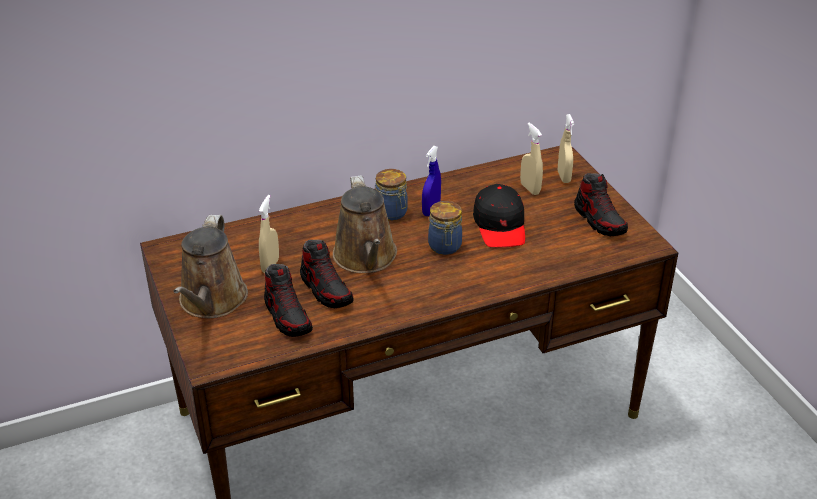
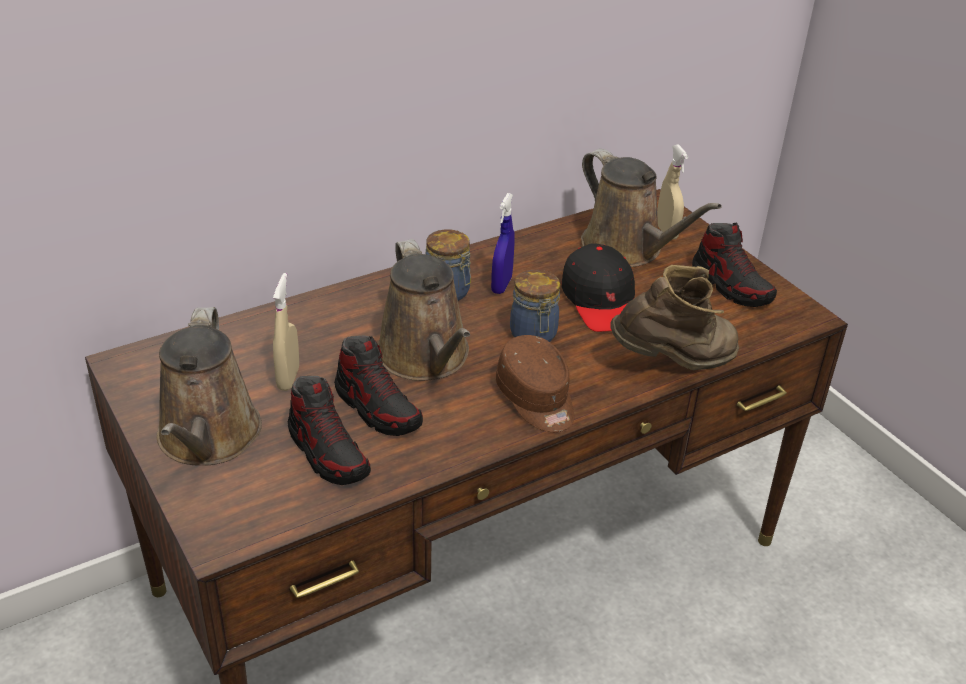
camera: 10 degrees left, 0 degrees up
beige spray bottle [520,123,543,195] -> brown watering can [581,149,722,267]
none -> brown cap [496,335,574,432]
none -> brown boot [610,265,739,370]

